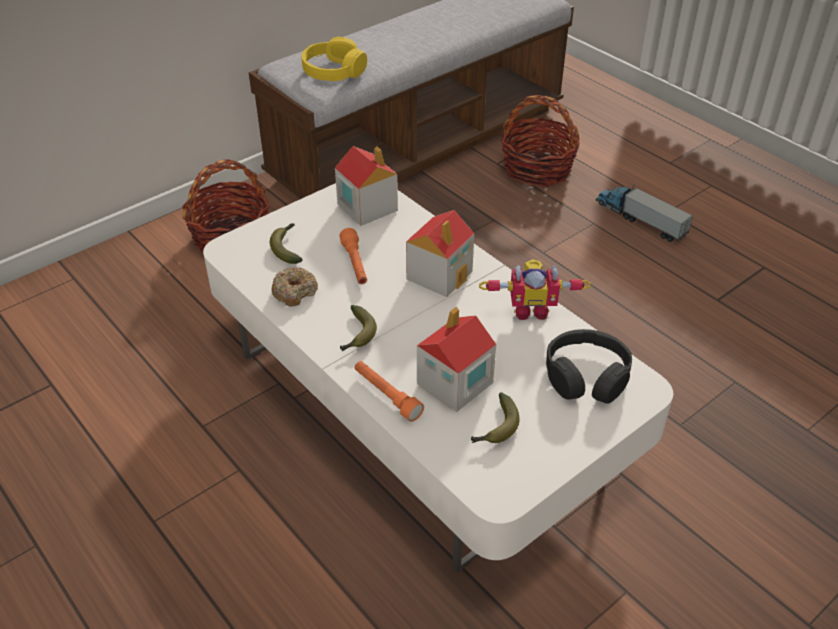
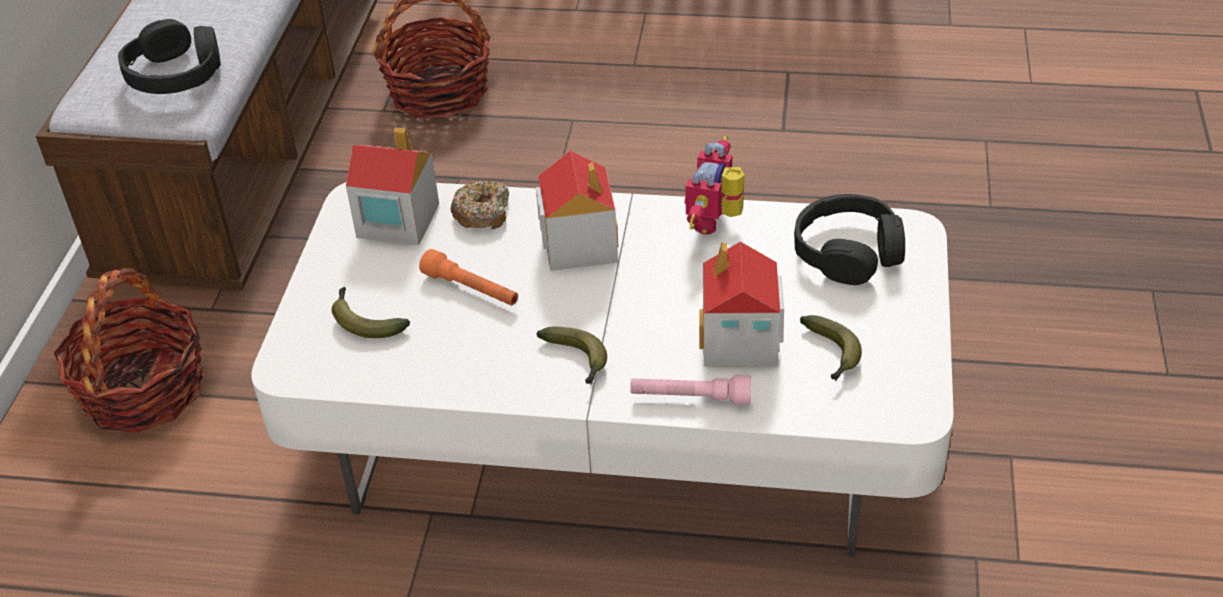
camera: 40 degrees left, 0 degrees up
donut [271,267,318,307] -> donut moved to [450,180,509,229]
yellow headphones [302,37,367,81] -> black headphones [118,19,221,94]
orange flashlight [355,361,424,422] -> pink flashlight [630,375,751,405]
toy robot [479,259,591,320] -> toy robot turned 150 degrees clockwise [685,136,744,235]
toy truck [596,185,693,242] -> none

